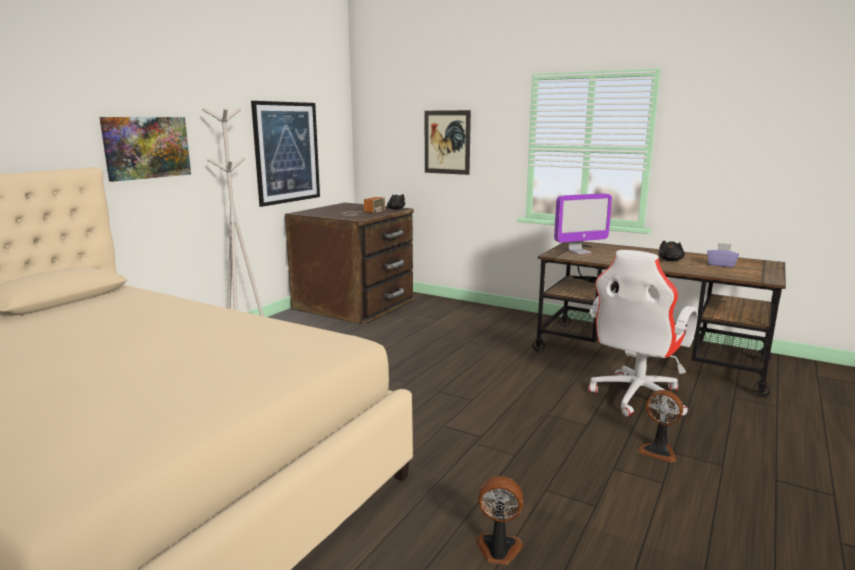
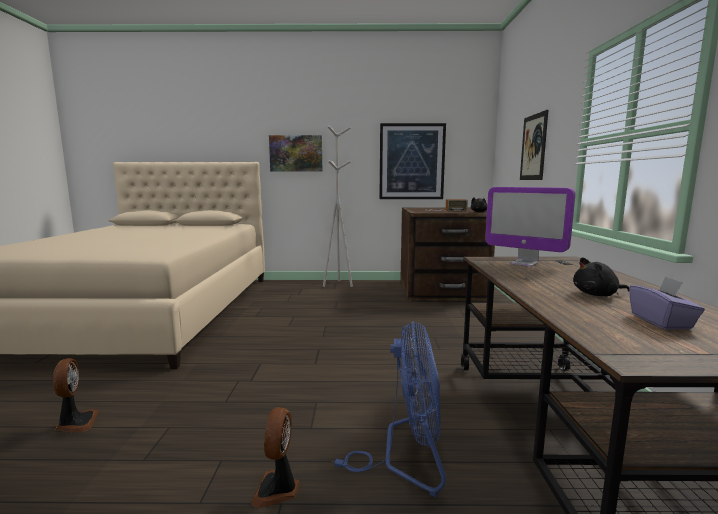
camera: 60 degrees right, 5 degrees down
white office chair [588,250,698,417] -> blue fan [332,321,446,498]

